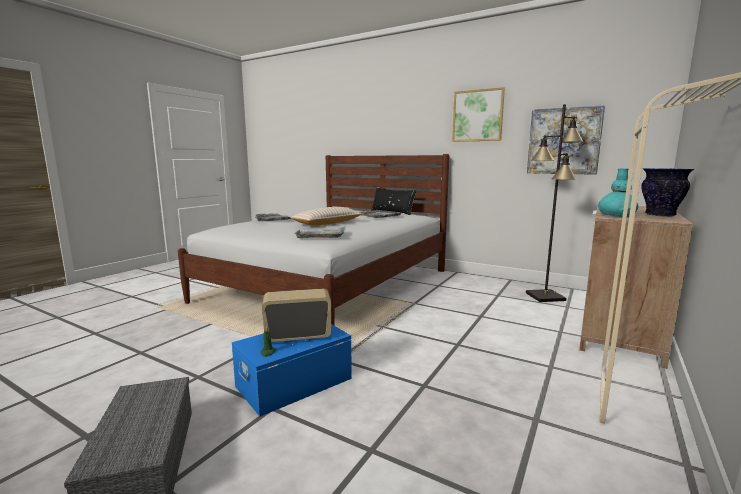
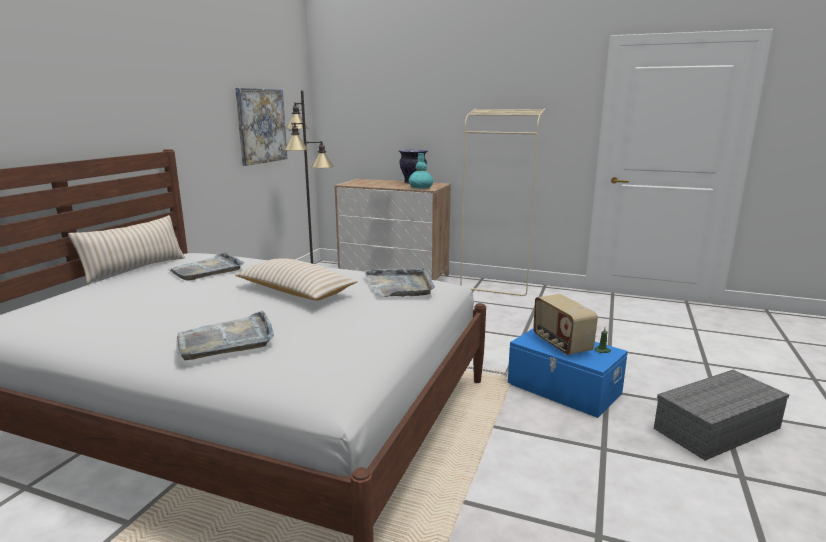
camera: 100 degrees left, 5 degrees up
black pillow [371,187,417,215] -> beige pillow [68,215,185,283]
picture [452,87,505,142] -> none

